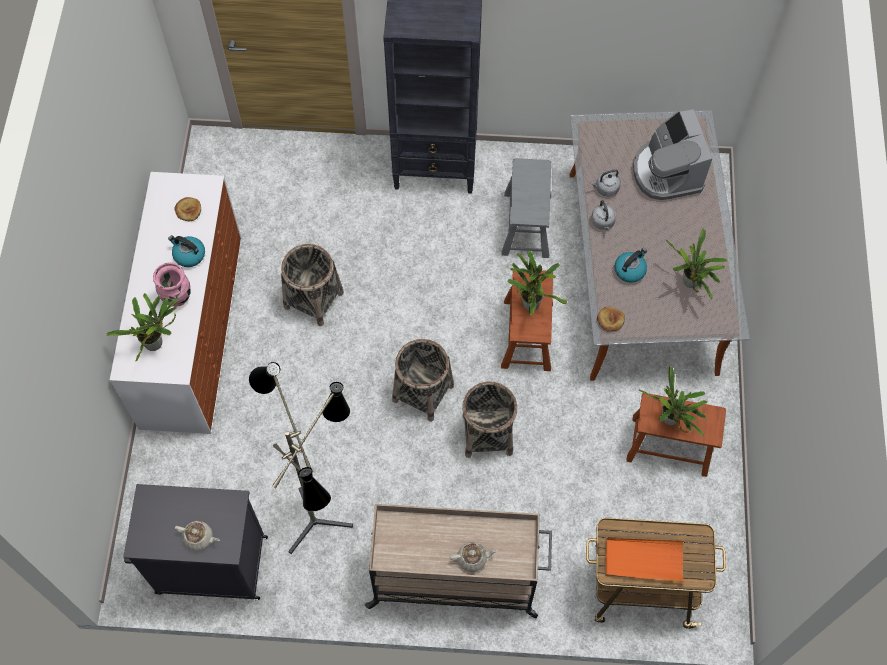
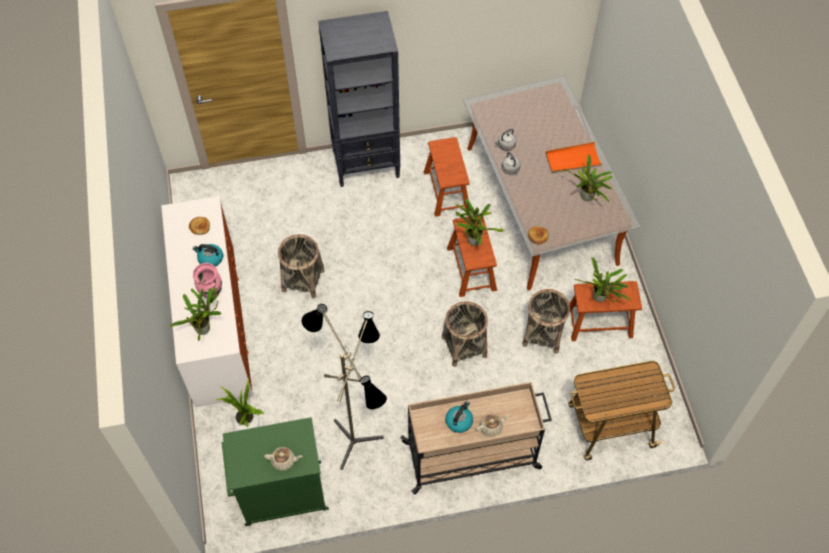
camera: 15 degrees left, 5 degrees down
black cabinet [123,484,268,600] -> green cabinet [222,417,329,526]
basket [392,339,454,421] -> basket moved to [522,289,570,354]
grey stool [501,158,551,258] -> brown stool [424,137,470,217]
orange tray [605,538,684,583] -> orange tray moved to [546,142,603,173]
kettle [614,248,647,283] -> kettle moved to [445,401,473,433]
coffee machine [633,109,713,200] -> none
none -> potted plant [216,379,264,431]

